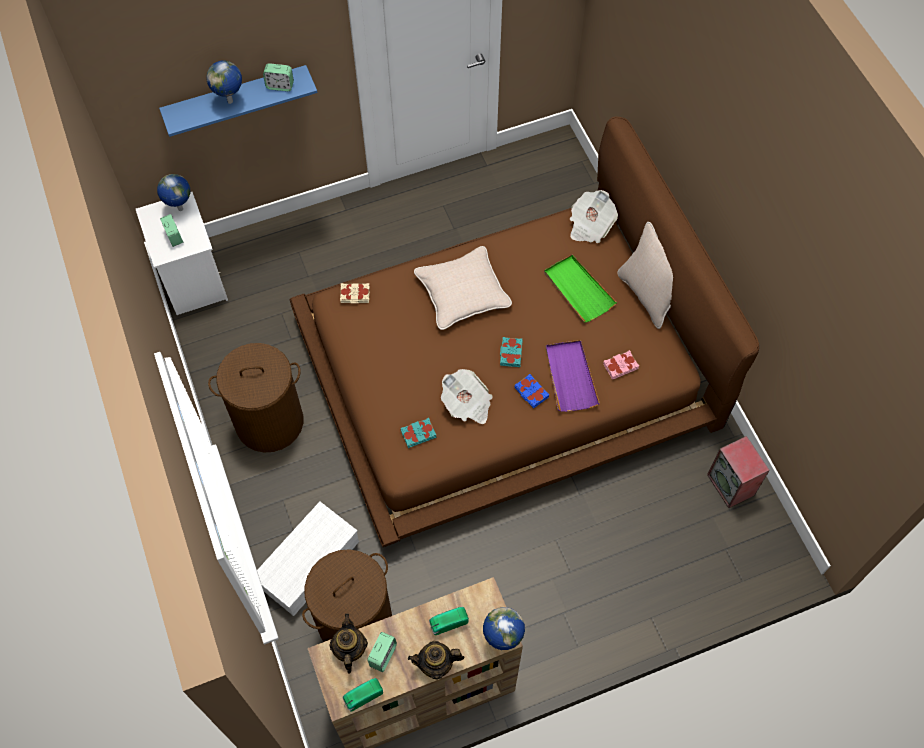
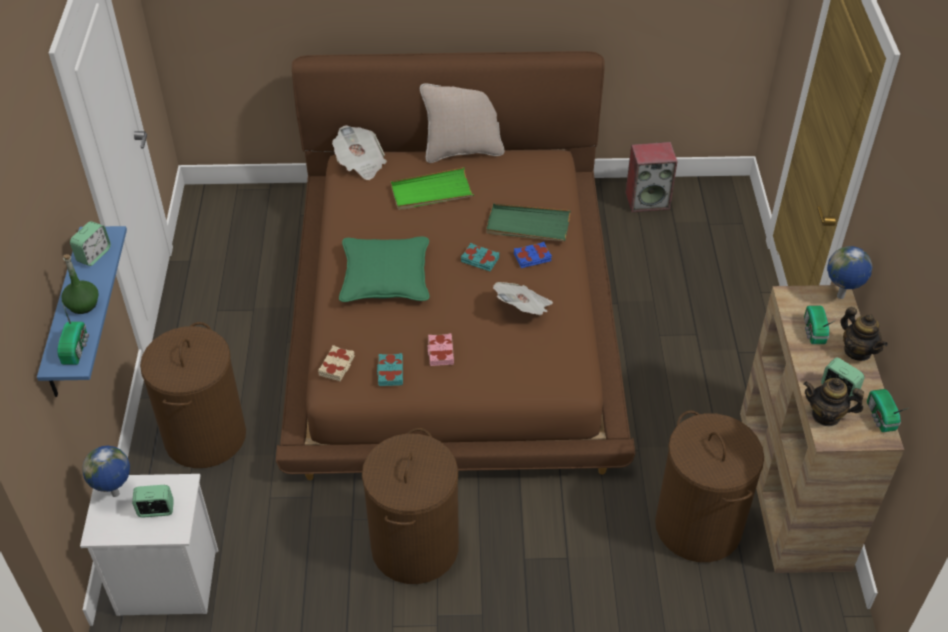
camera: 70 degrees left, 15 degrees down
globe [206,61,242,104] -> green bottle [61,254,99,314]
white storage box [257,502,359,616] -> none
turquoise book [401,418,436,448] -> turquoise book moved to [377,353,403,386]
teapot [408,641,464,680] -> teapot turned 45 degrees counterclockwise [840,307,888,361]
beige pillow [414,246,512,330] -> green pillow [339,236,429,302]
purple tray [546,340,600,412] -> green tray [486,204,571,241]
pink book [603,350,639,380] -> pink book moved to [428,333,454,366]
none -> radio [57,302,89,365]
none -> brown laundry basket [140,322,246,468]

